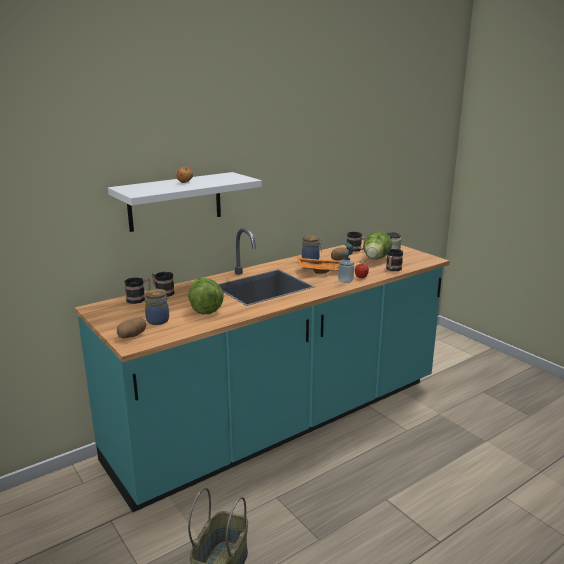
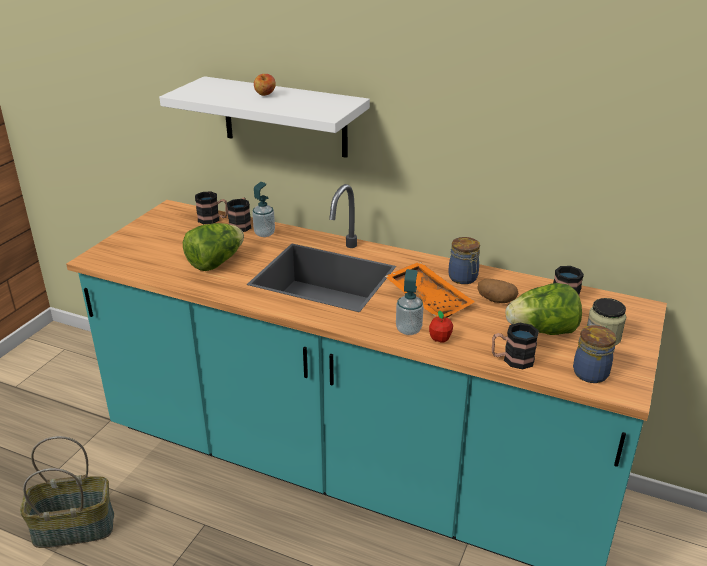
camera: 60 degrees right, 10 degrees up
potato [117,317,146,338] -> none
jar [145,289,169,325] -> jar moved to [573,325,616,383]
none -> soap dispenser [252,182,275,237]

